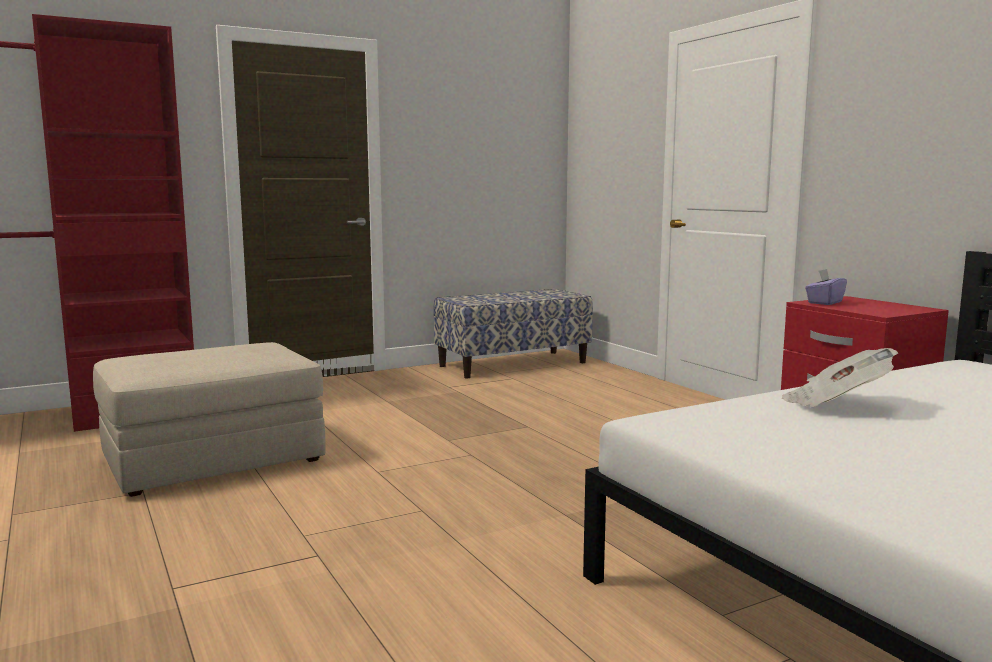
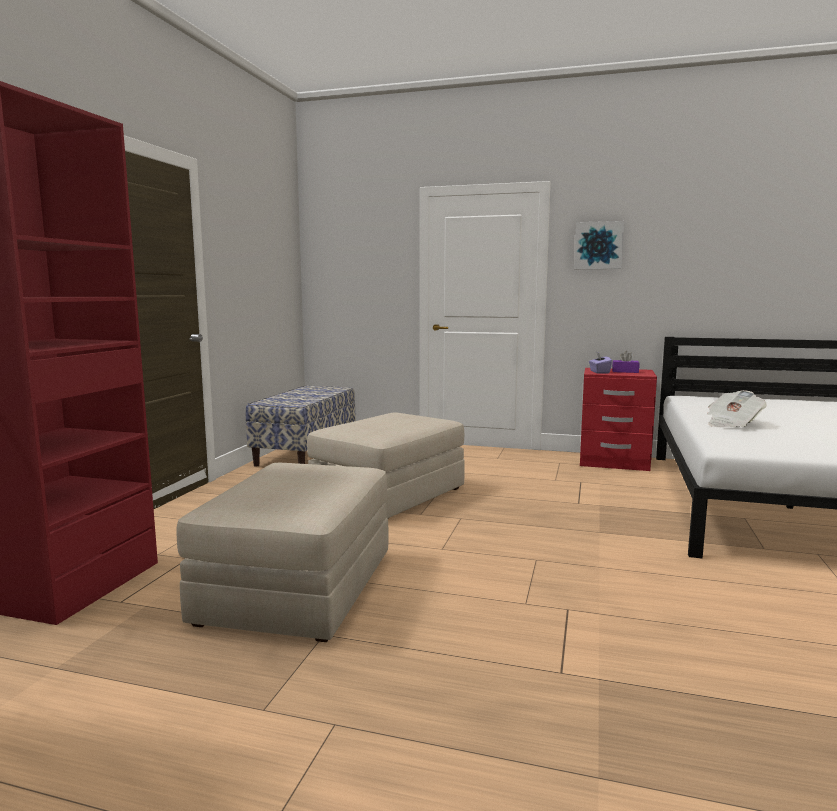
camera: 45 degrees left, 0 degrees up
none -> beige ottoman [307,412,465,519]
none -> picture [574,221,624,269]
none -> purple tissue box [612,351,639,373]

